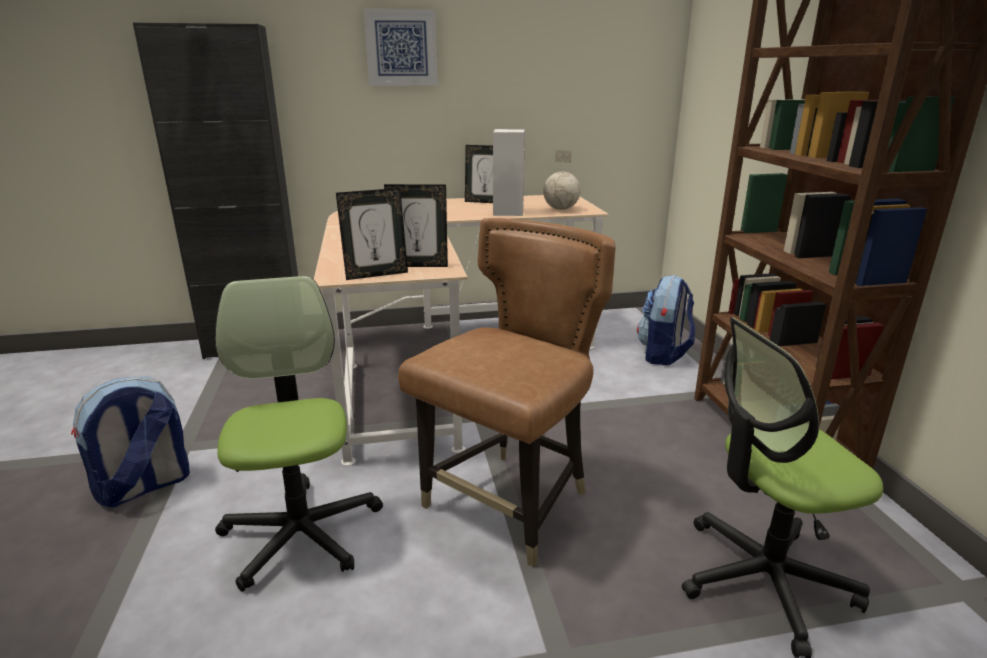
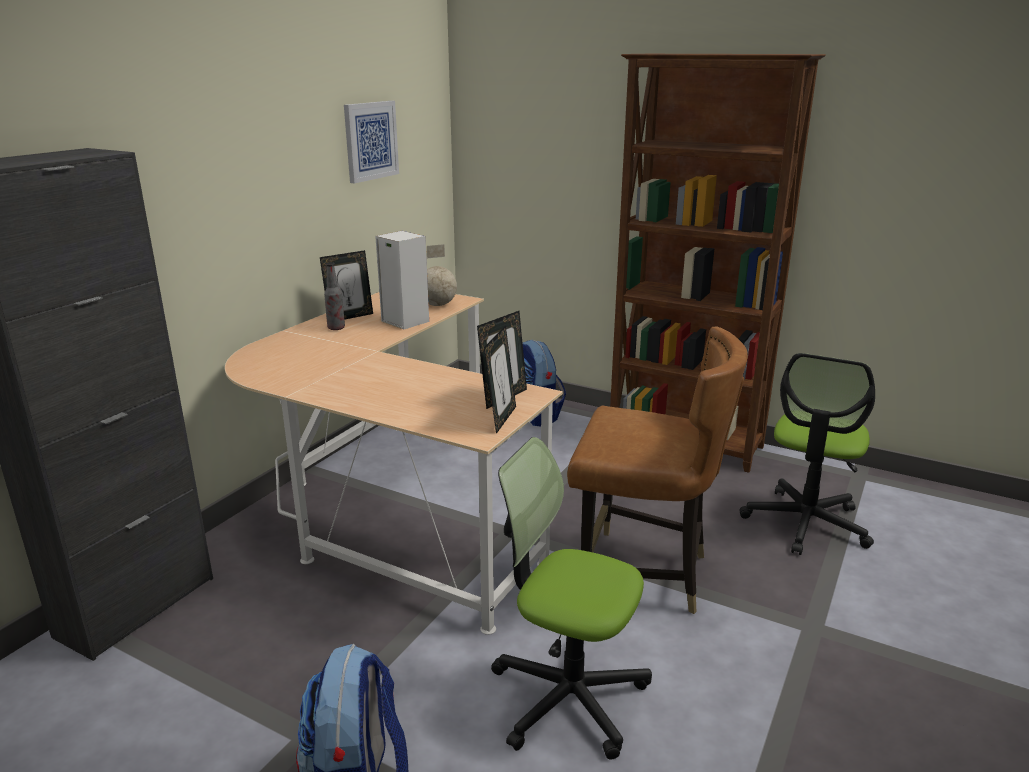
camera: 50 degrees left, 0 degrees up
picture [363,9,438,86] -> picture moved to [344,101,399,183]
brown chair [398,218,616,567] -> brown chair turned 120 degrees clockwise [567,326,748,614]
none -> bottle [324,263,345,330]

